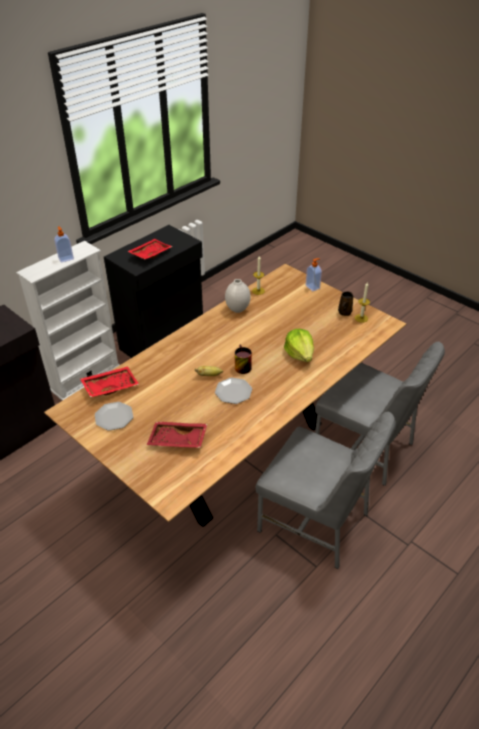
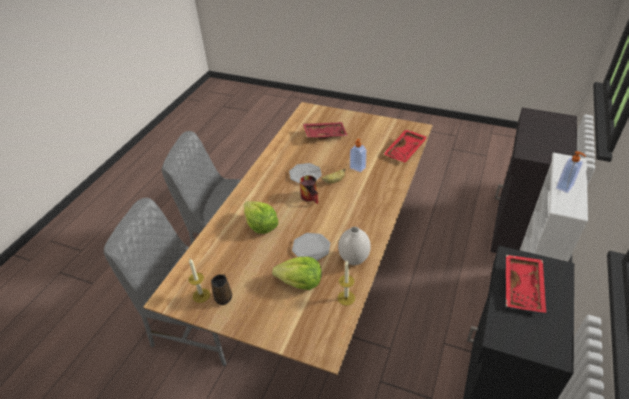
camera: 160 degrees right, 0 degrees up
plate [95,402,133,431] -> plate moved to [292,233,330,261]
soap dispenser [306,258,322,291] -> soap dispenser moved to [350,139,367,172]
none -> lettuce [272,257,322,290]

